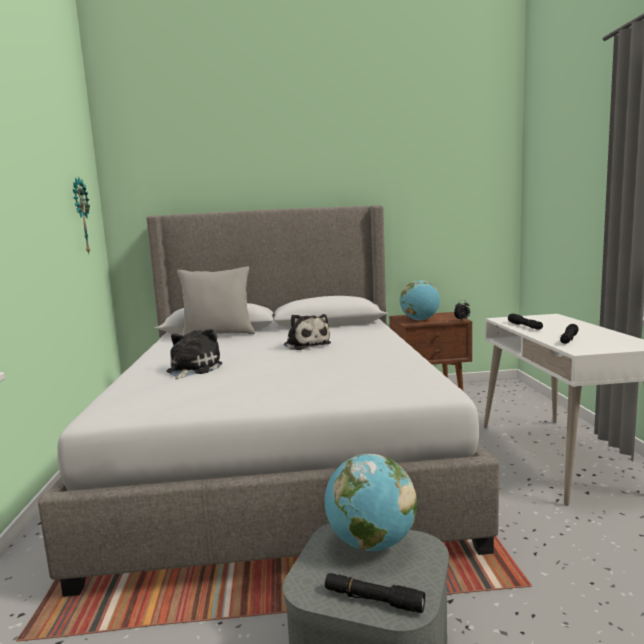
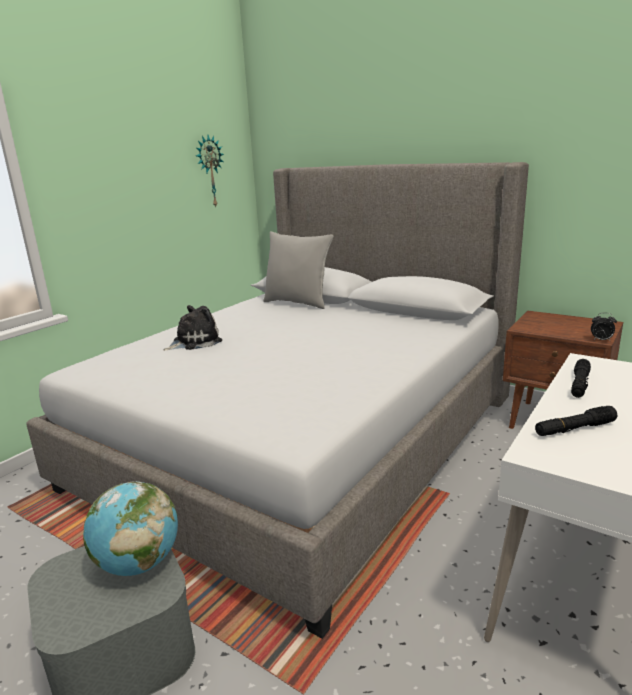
camera: 40 degrees right, 10 degrees up
plush toy [284,314,331,350] -> none
black flashlight [325,573,425,613] -> none
globe [400,280,440,320] -> none

